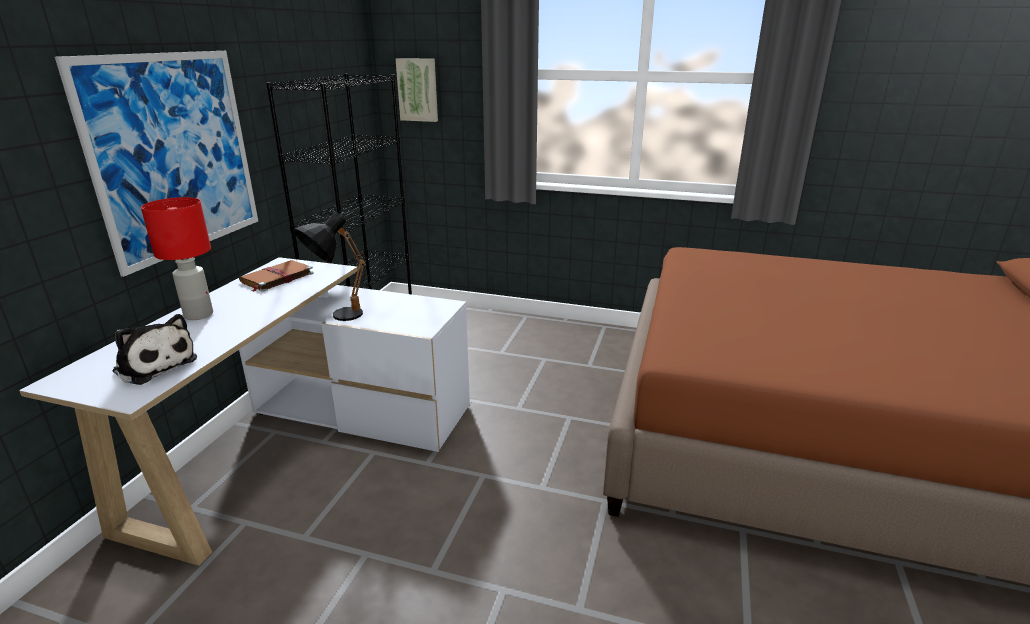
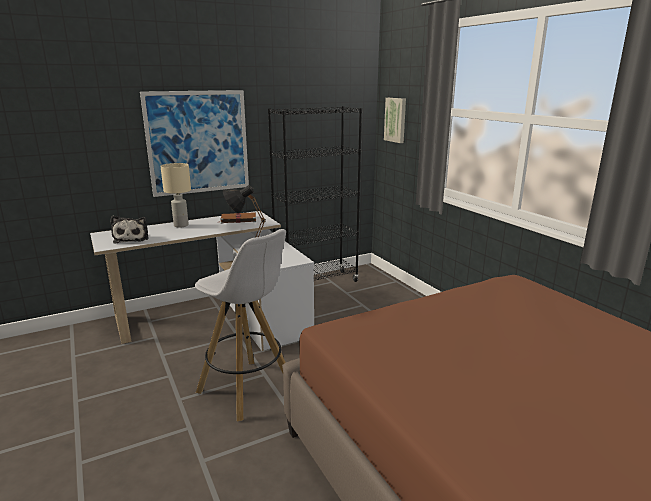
camera: 45 degrees right, 5 degrees down
red table lamp [141,197,213,320] -> beige table lamp [160,163,191,228]
none -> white stool [195,229,286,422]

